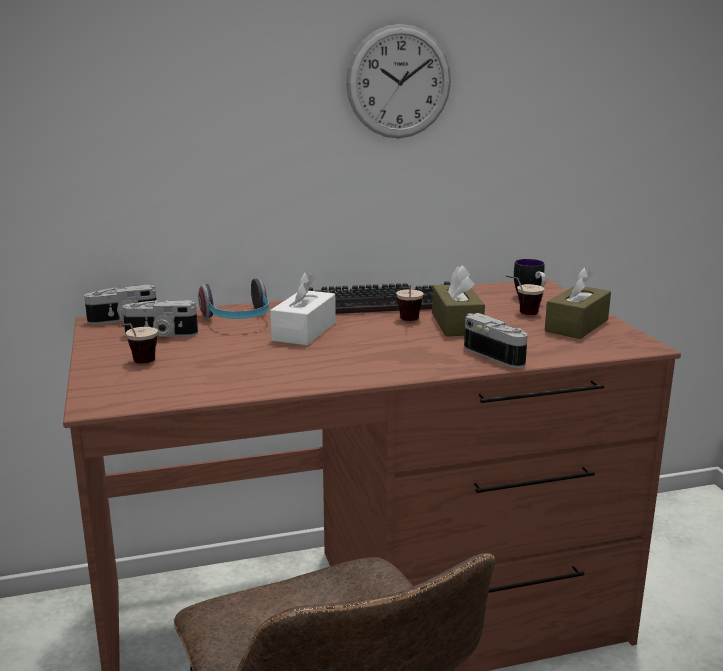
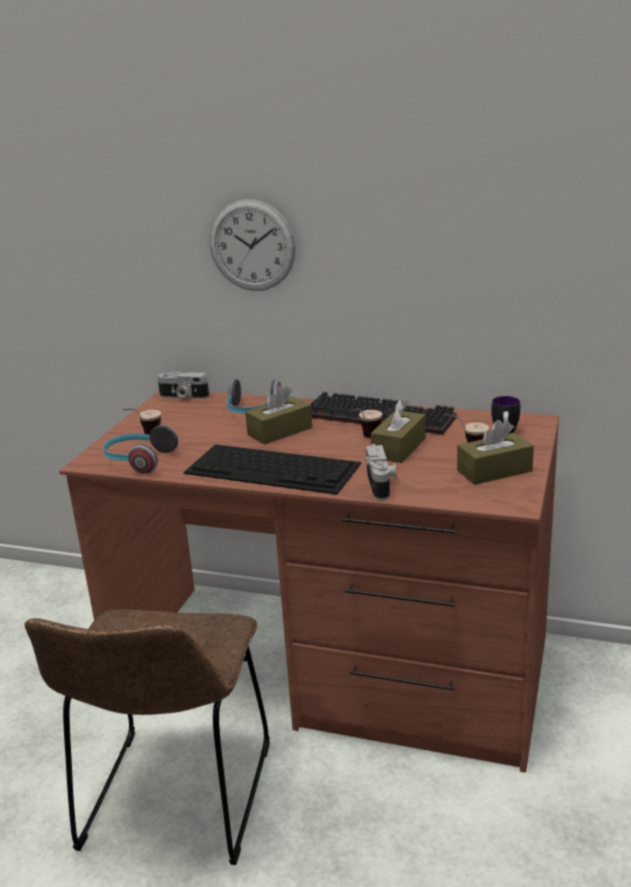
camera: 35 degrees right, 5 degrees up
camera [123,300,198,337] -> none
white tissue box [270,271,336,346] -> brown tissue box [245,385,312,445]
wall clock [346,24,451,138] -> wall clock moved to [210,199,296,291]
none -> headphones [103,425,178,474]
none -> keyboard [184,444,361,495]

